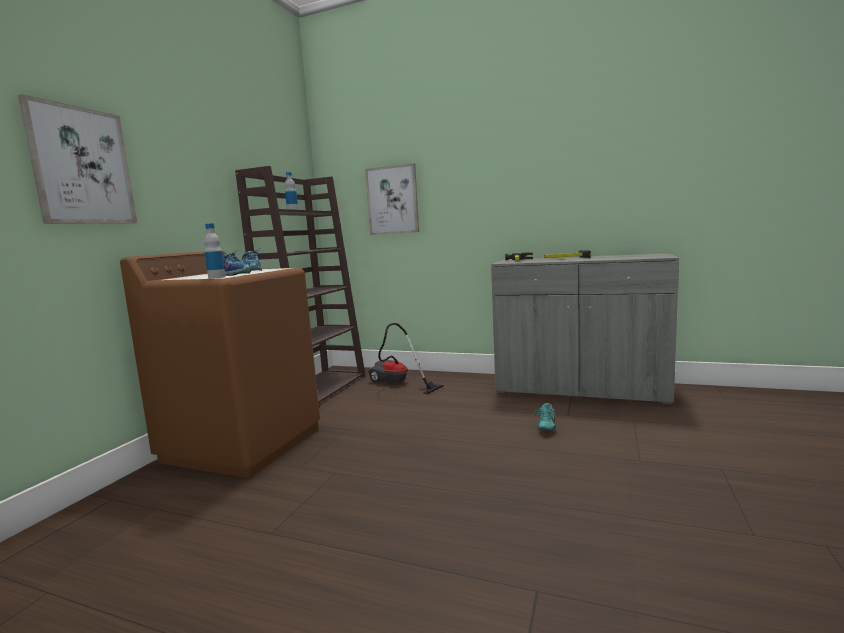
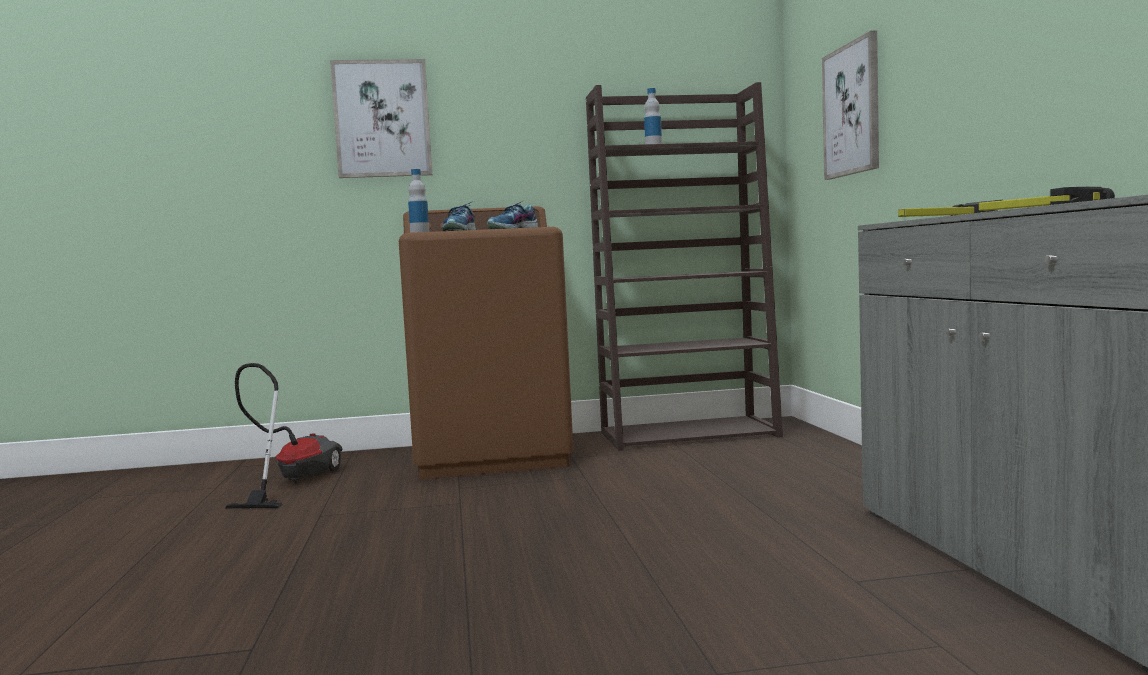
camera: 60 degrees right, 5 degrees down
vacuum cleaner [368,323,444,394] -> vacuum cleaner moved to [225,363,342,508]
turquoise shoe [533,403,556,431] -> none

